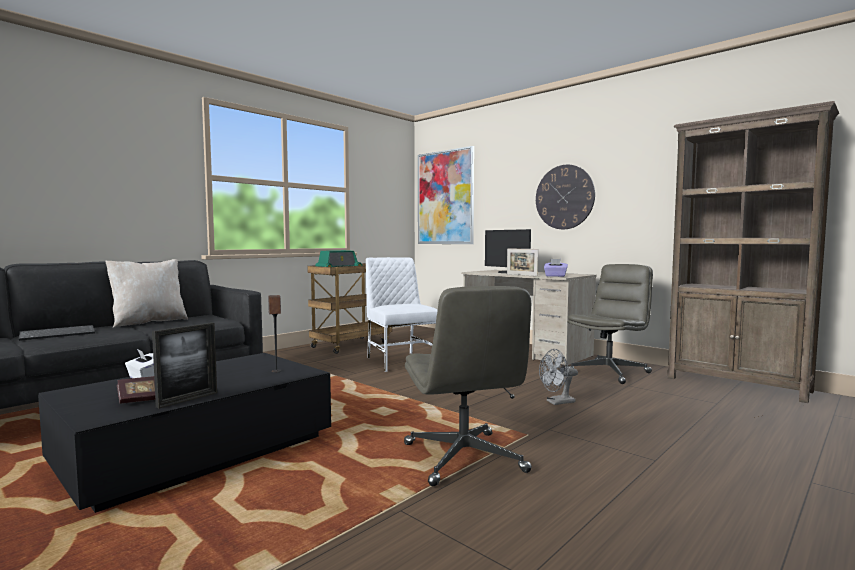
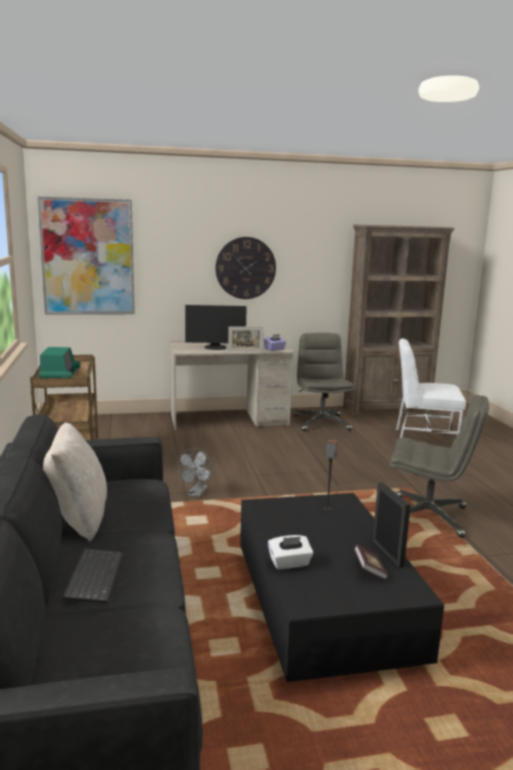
camera: 55 degrees left, 10 degrees up
white chair [366,257,438,372] -> white chair moved to [396,339,466,438]
grey fan [539,349,578,405] -> grey fan moved to [177,448,213,497]

